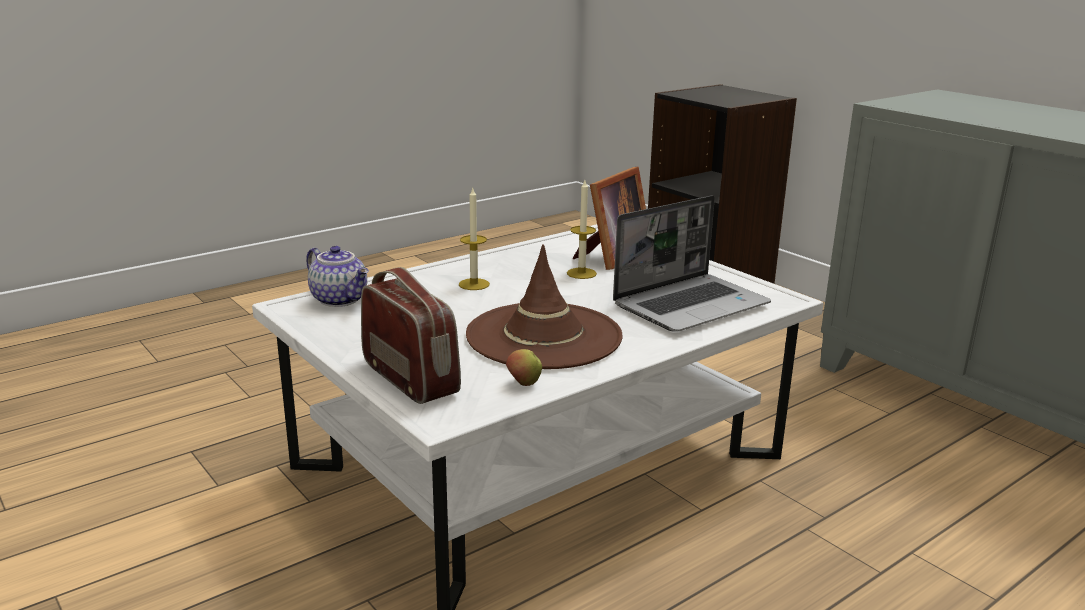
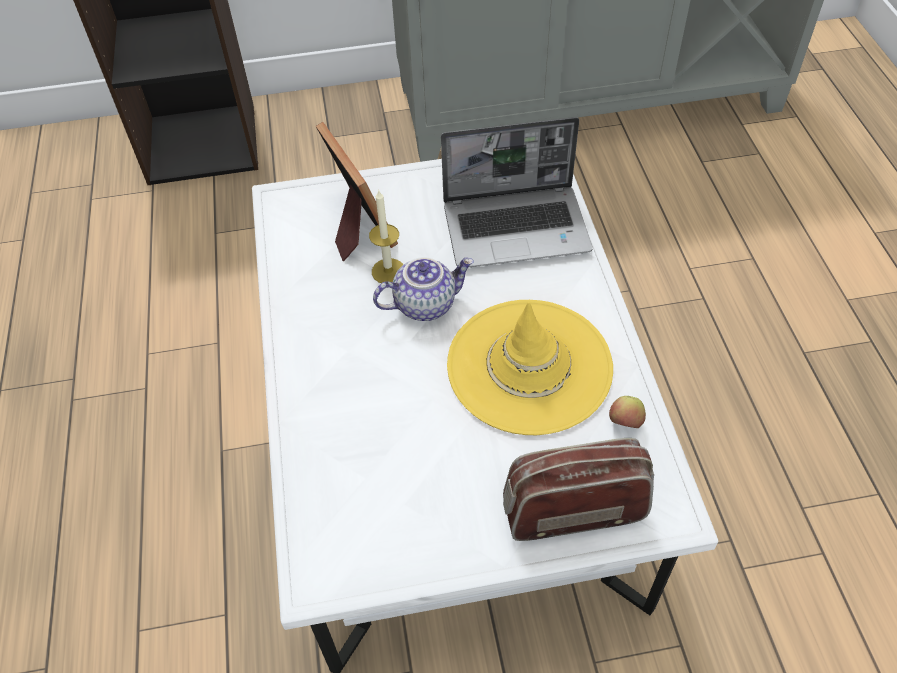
camera: 60 degrees left, 30 degrees up
teapot [306,246,369,307] -> teapot moved to [373,257,474,321]
candle [459,188,490,290] -> none
brown hat [466,244,622,369] -> yellow hat [447,300,613,435]
laptop [613,195,771,332] -> laptop turned 90 degrees clockwise [441,117,593,268]

